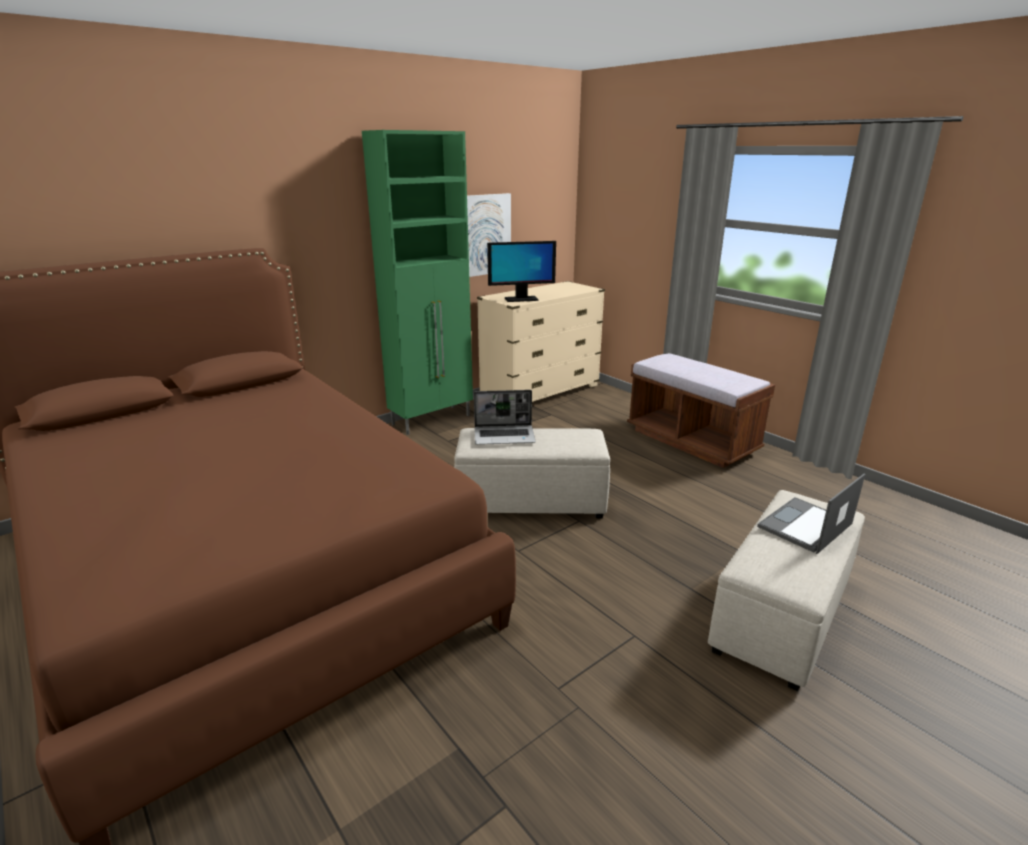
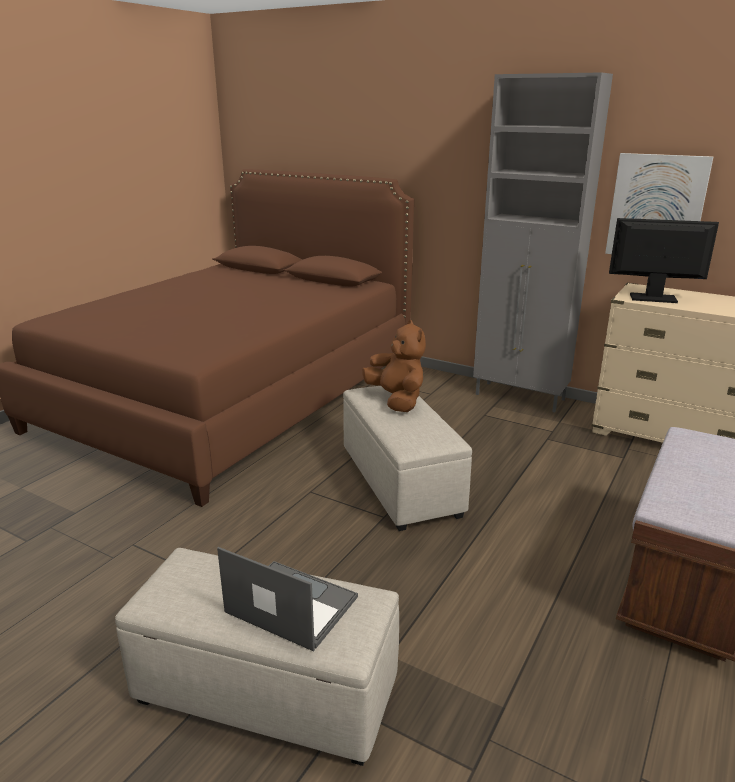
camera: 70 degrees right, 0 degrees up
green cabinet [362,130,473,435] -> grey cabinet [473,72,613,412]
laptop [474,390,536,445] -> brown plush toy [362,320,426,412]
monitor [487,241,556,302] -> monitor turned 135 degrees clockwise [609,218,719,303]

